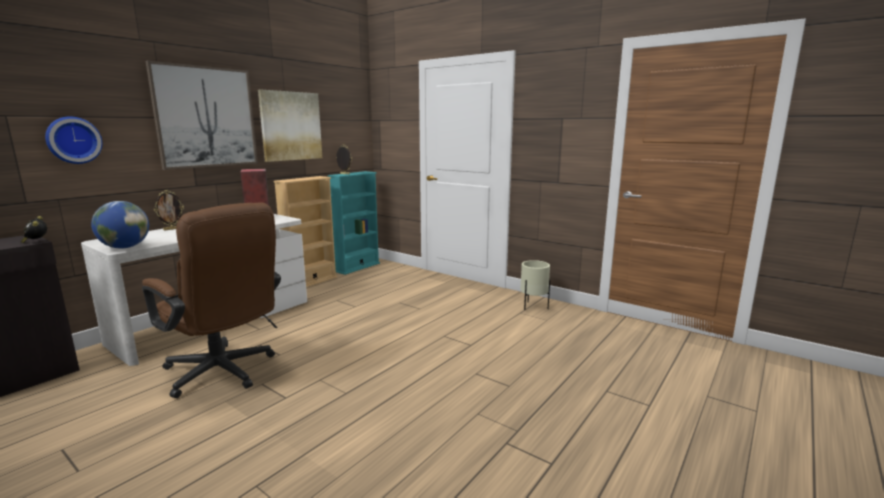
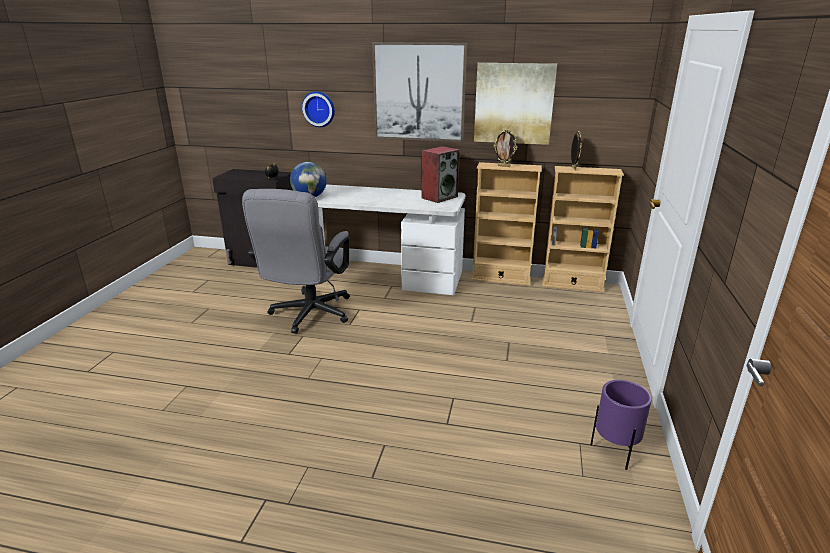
camera: 65 degrees right, 10 degrees up
brown office chair [142,202,281,398] -> grey office chair [242,189,350,334]
picture frame [154,190,184,231] -> picture frame moved to [494,129,517,167]
turquoise bookcase [328,171,380,275] -> beige bookcase [542,166,624,292]
beige planter [520,260,550,310] -> purple planter [591,380,652,470]

